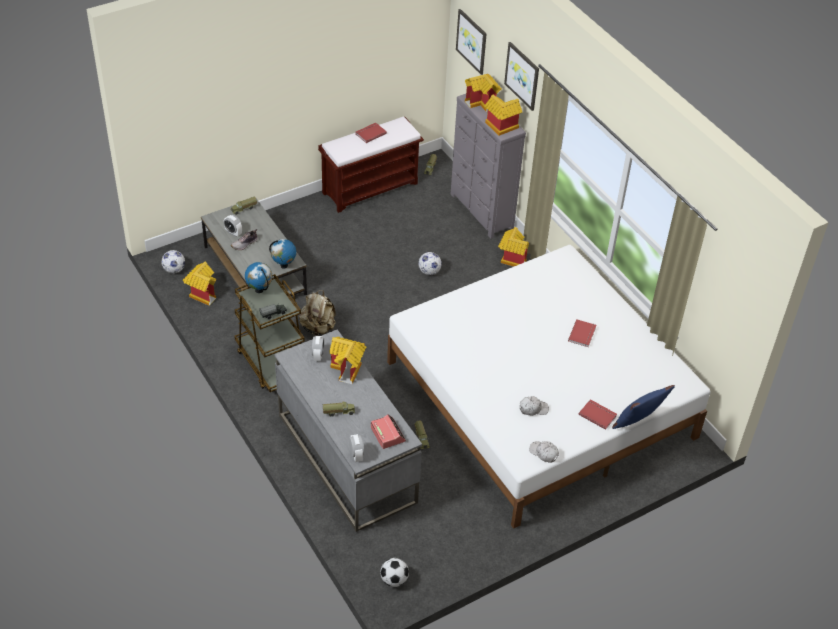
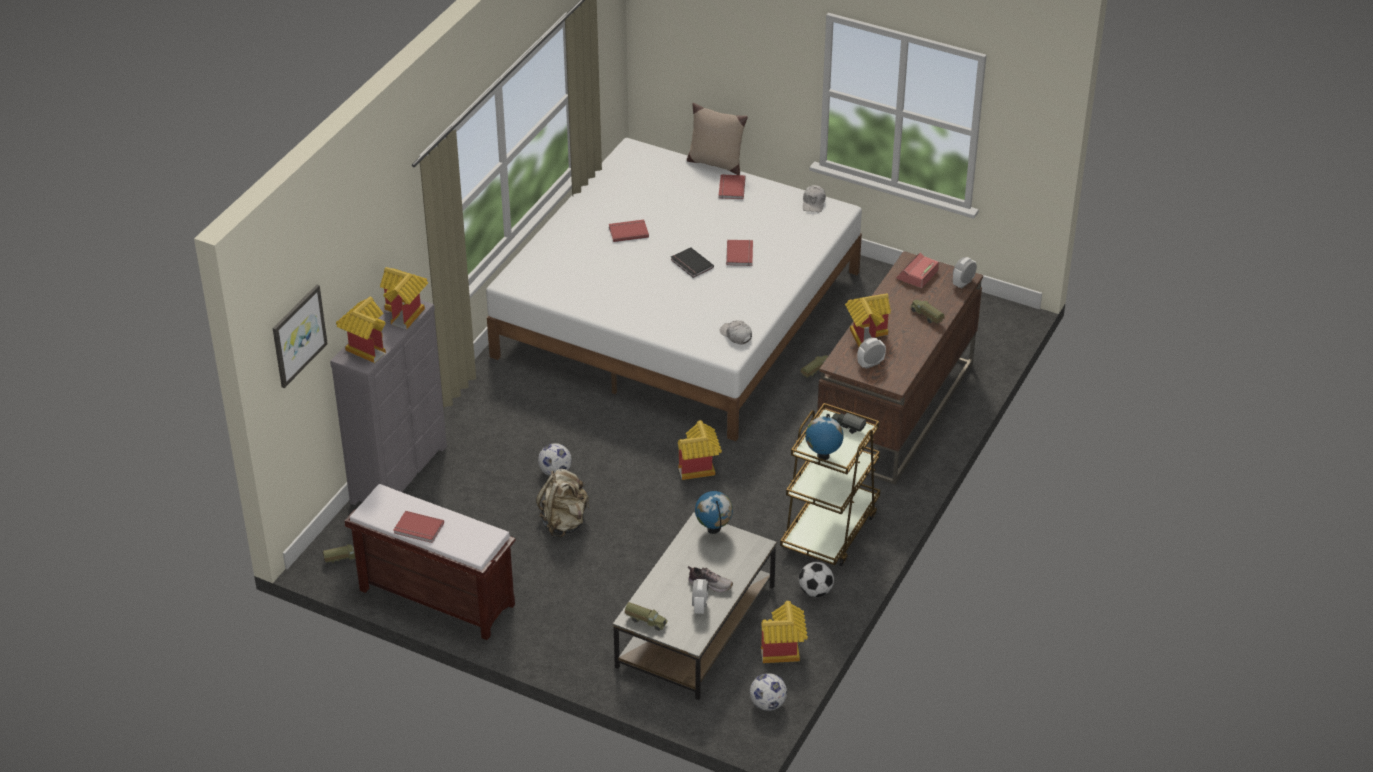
camera: 120 degrees left, 5 degrees down
grey desk [274,329,422,532] -> brown desk [817,251,983,485]
beige backpack [299,290,336,336] -> beige backpack moved to [536,469,589,537]
football [380,558,409,587] -> football moved to [799,562,834,597]
toy house [498,227,529,267] -> toy house moved to [678,420,722,480]
picture [504,42,539,111] -> none
white cap [520,396,549,416] -> white cap moved to [720,320,752,345]
blue pillow [612,385,675,429] -> beige pillow [687,103,748,175]
none -> black book [671,247,714,278]
none -> red book [726,240,753,266]

